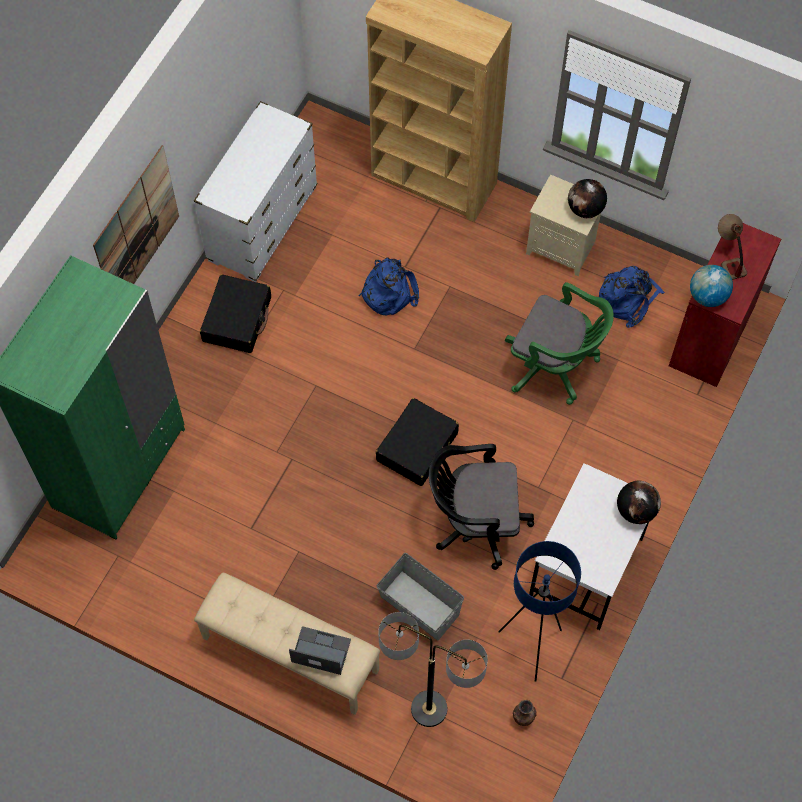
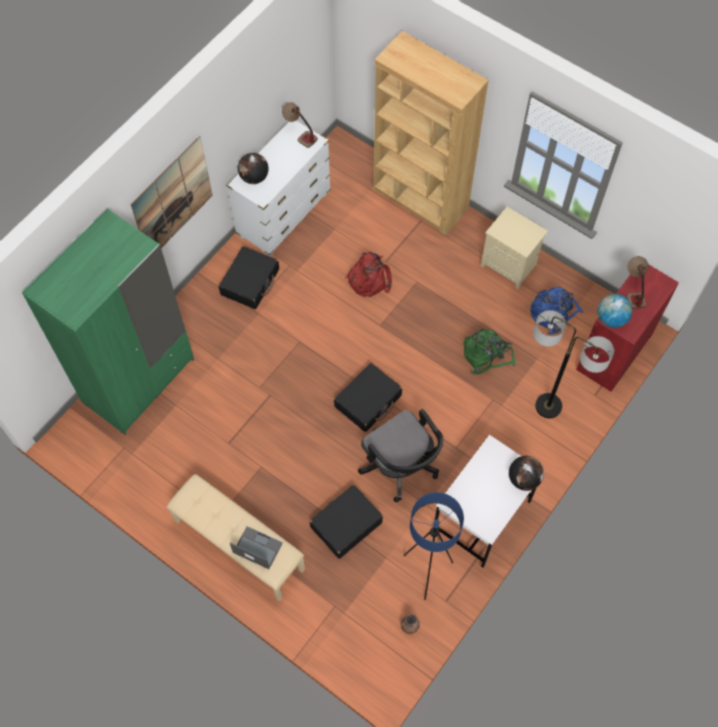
camera: 10 degrees right, 0 degrees up
blue backpack [358,257,419,316] -> red backpack [345,252,392,297]
grey storage box [377,553,464,640] -> black suitcase [310,485,383,559]
floor lamp [378,612,488,727] -> floor lamp moved to [533,310,614,418]
black office chair [429,444,534,570] -> black office chair turned 135 degrees counterclockwise [358,409,443,502]
green office chair [505,282,614,405] -> green backpack [463,329,516,375]
globe [568,179,607,218] -> globe moved to [238,153,269,184]
none -> table lamp [282,102,318,148]

